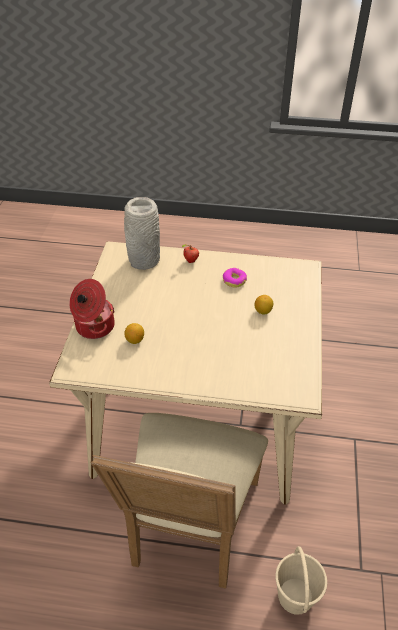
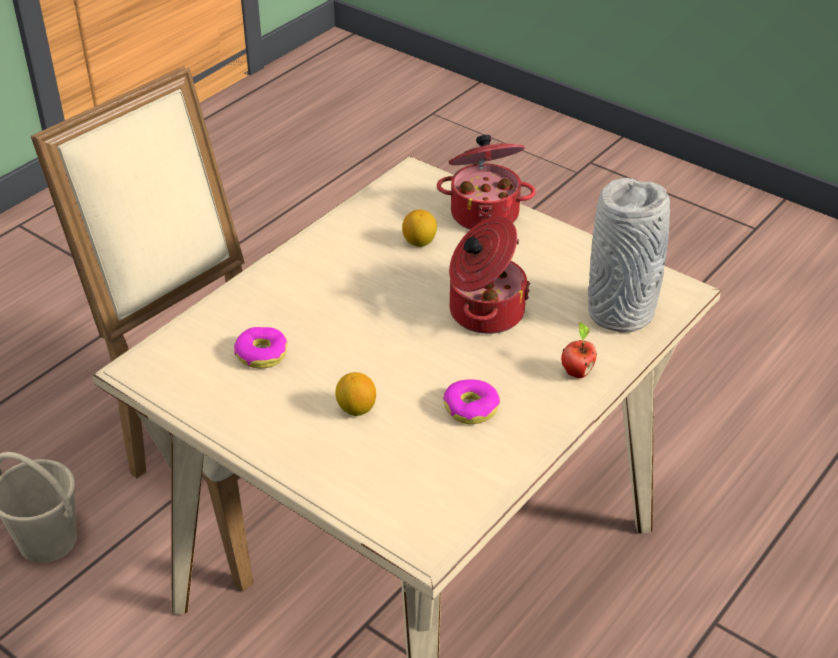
camera: 120 degrees right, 5 degrees down
none -> donut [234,327,287,368]
none -> cooking pot [449,216,530,334]

